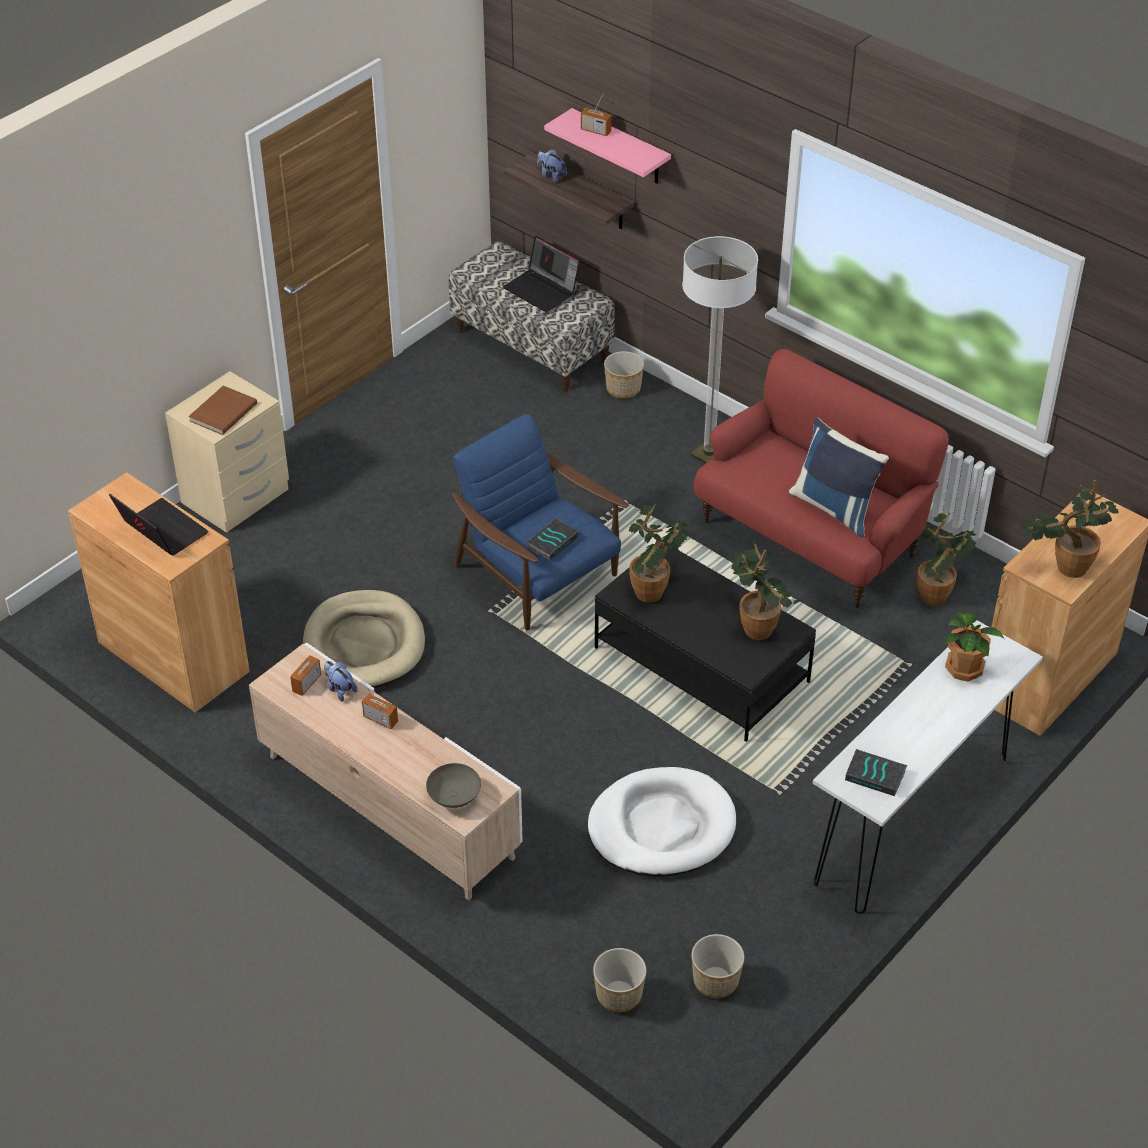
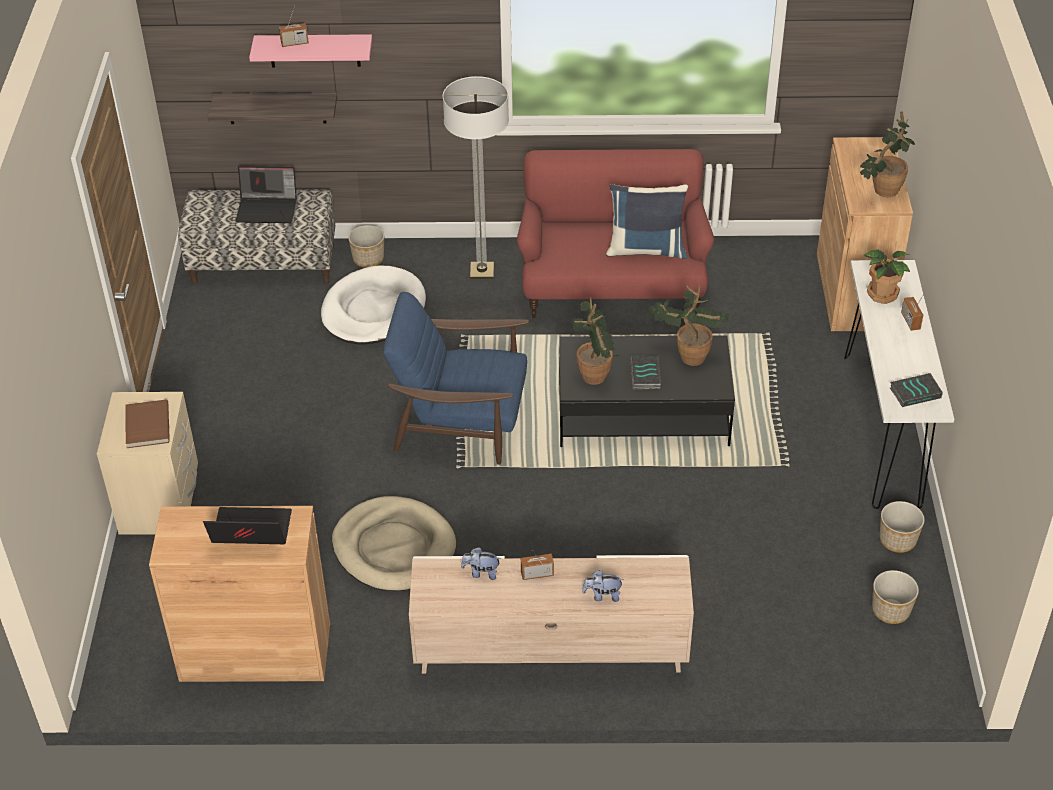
camera: 40 degrees left, 0 degrees up
radio [290,655,321,696] -> radio moved to [901,292,925,331]
grey bowl [426,763,481,808] -> none
book [527,518,578,561] -> book moved to [631,356,661,389]
plush toy [537,149,567,183] -> plush toy moved to [582,570,624,602]
white dog bed [588,767,736,877] -> white dog bed moved to [321,265,426,345]
planter [593,948,646,1012] -> planter moved to [880,501,925,553]
potted plant [917,513,976,606] -> none

